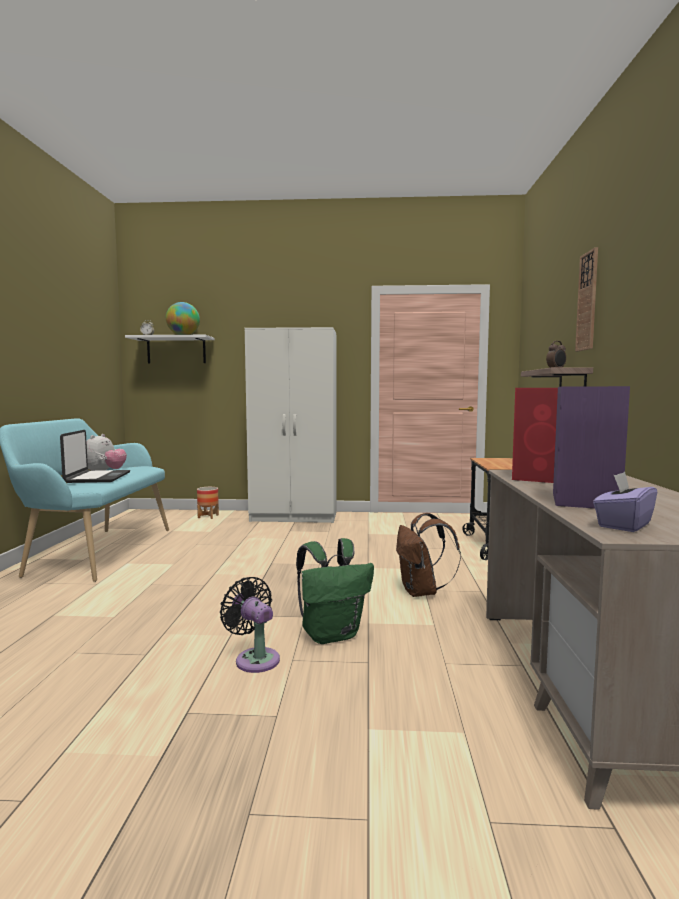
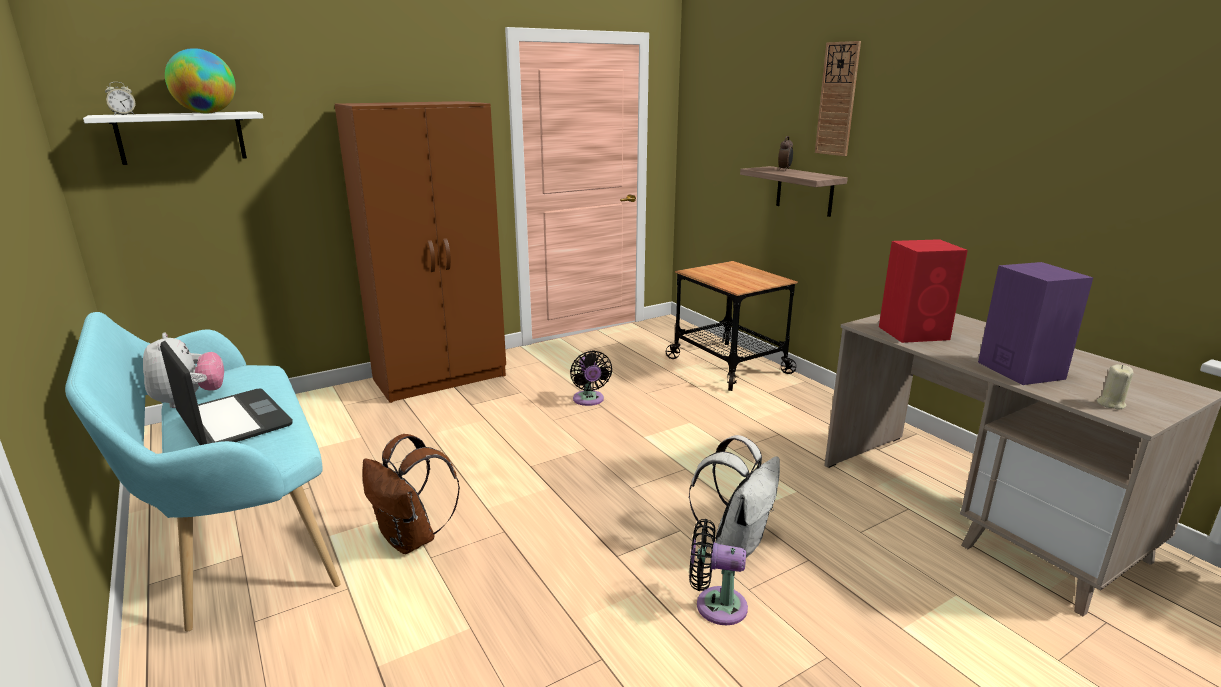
camera: 35 degrees left, 15 degrees up
planter [197,487,219,519] -> none
white wardrobe [245,327,336,523] -> brown wardrobe [335,101,506,403]
green backpack [296,538,374,644] -> white backpack [689,435,780,558]
brown backpack [396,513,461,597] -> brown backpack moved to [362,434,460,554]
purple tissue box [593,472,657,532] -> beige candle [1097,364,1133,409]
none -> black fan [570,351,612,406]

